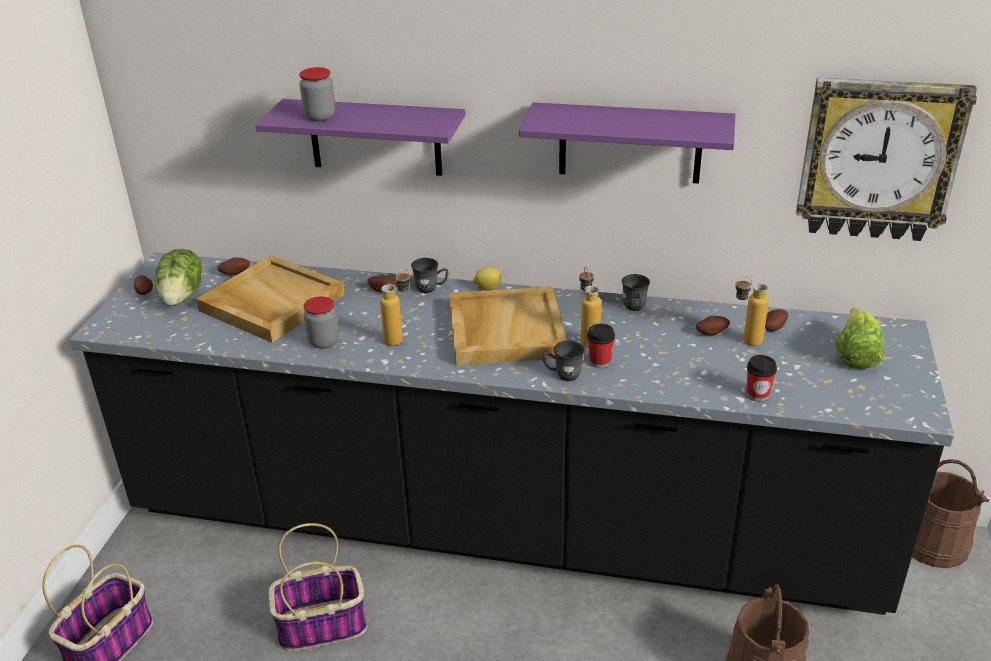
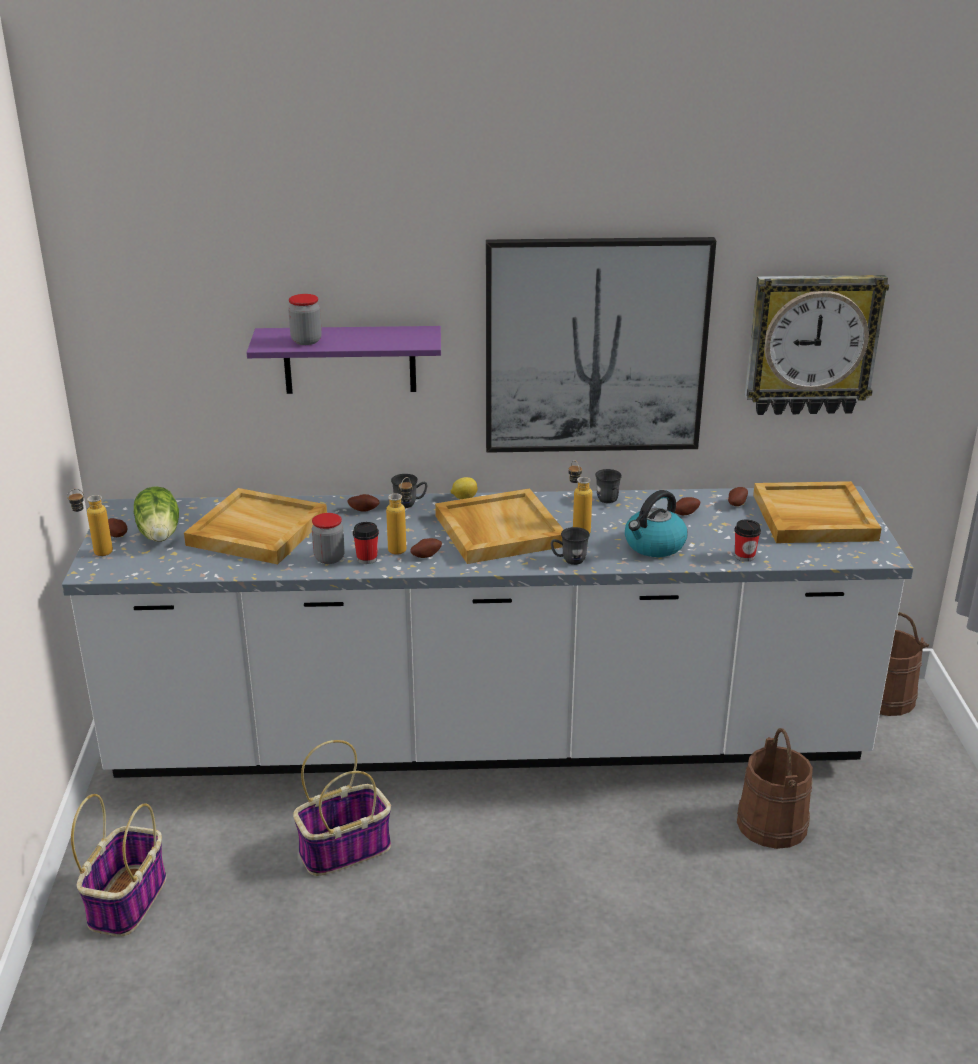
camera: 15 degrees left, 5 degrees down
black counter [69,252,954,615] -> white counter [62,486,914,778]
potato [217,258,250,275] -> potato moved to [410,538,442,558]
purple shelf [519,102,736,184] -> picture [486,237,717,453]
cup [587,324,615,368] -> cup moved to [353,522,379,564]
bottle [735,276,769,346] -> bottle moved to [67,489,113,556]
lettuce [835,308,885,369] -> beige tray [753,481,882,543]
none -> kettle [625,490,687,557]

